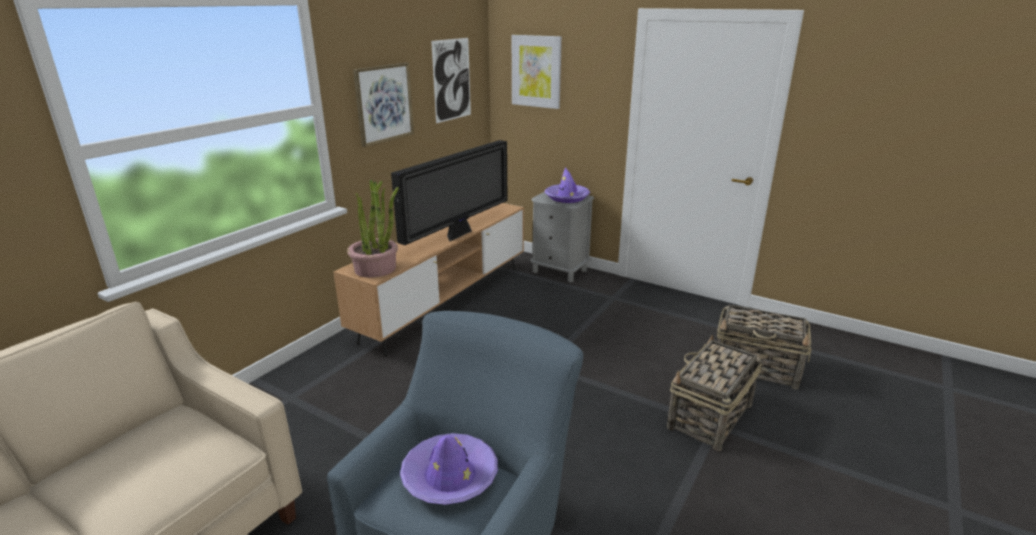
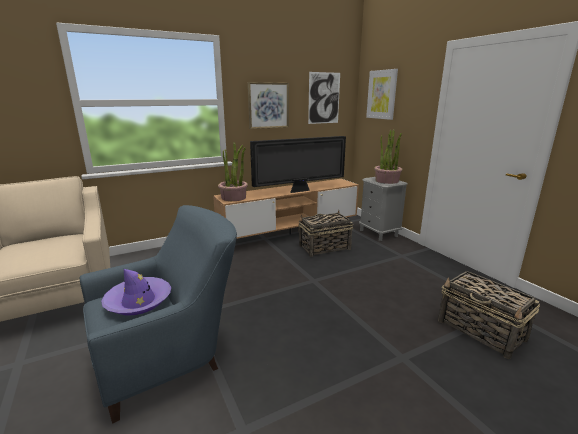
camera: 30 degrees right, 5 degrees down
purple hat [545,167,590,203] -> potted plant [374,129,402,184]
basket [667,334,762,451] -> basket moved to [298,210,353,257]

